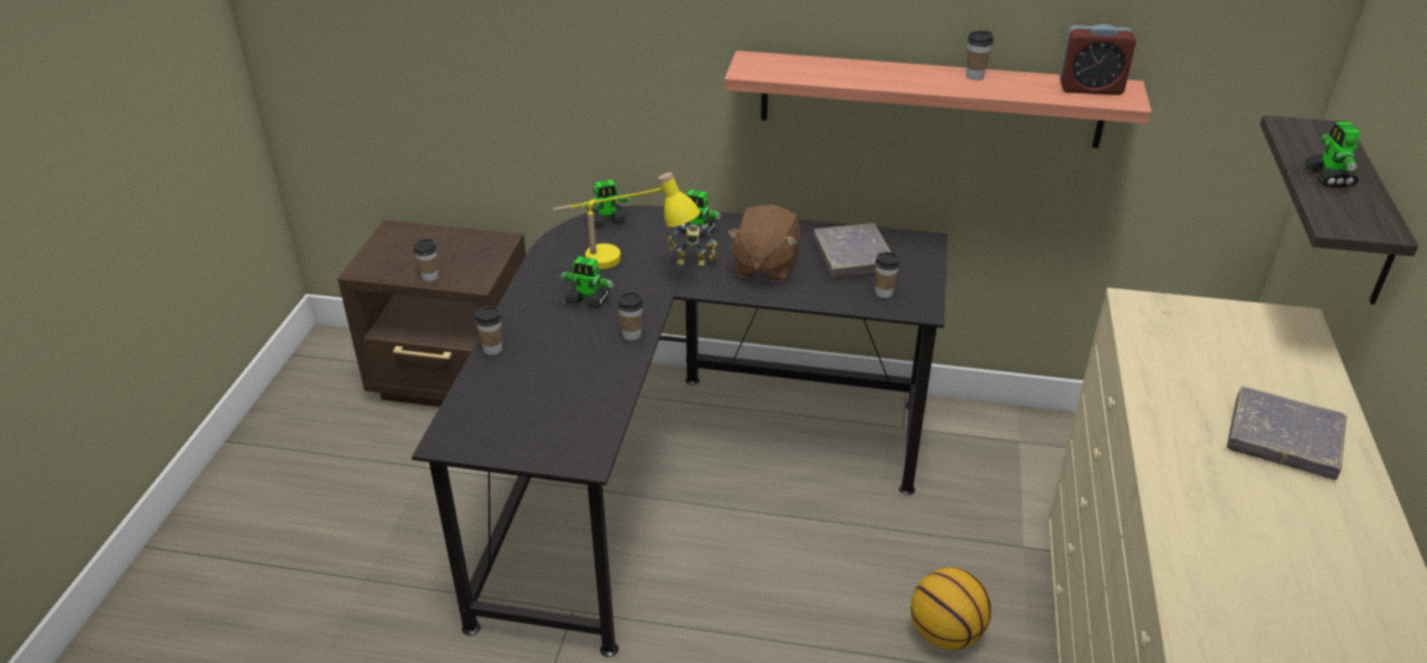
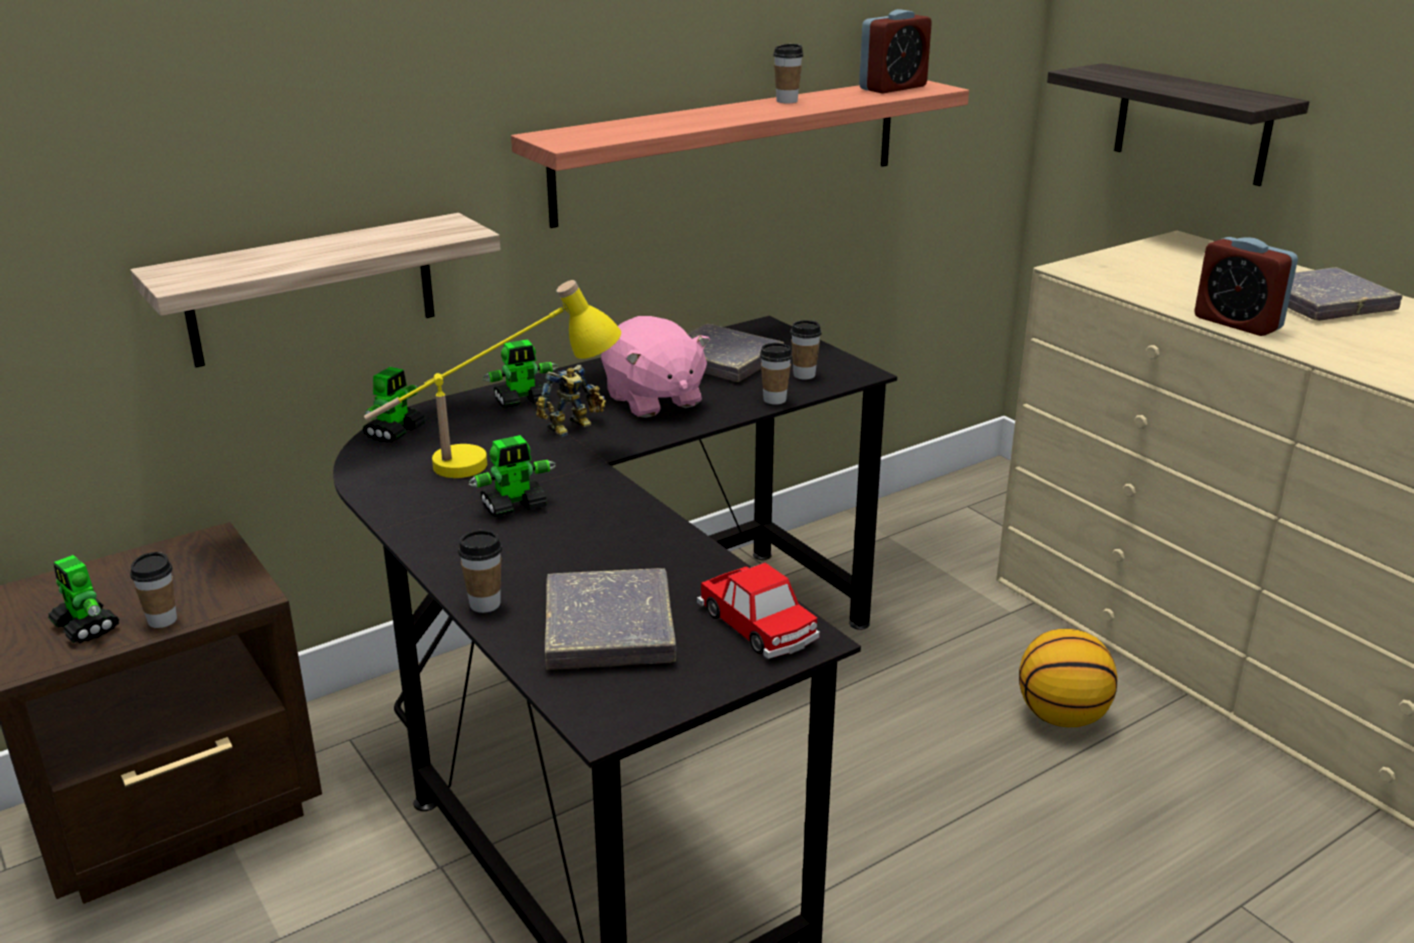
camera: 45 degrees left, 10 degrees down
cup [617,292,643,340] -> cup moved to [760,343,792,405]
brown plush toy [727,205,801,282] -> pink plush toy [601,316,710,418]
toy robot [1304,122,1360,188] -> toy robot moved to [48,555,119,643]
none -> shelf [130,213,501,368]
none -> grey book [545,568,676,670]
none -> toy car [697,563,820,659]
none -> alarm clock [1194,237,1298,336]

